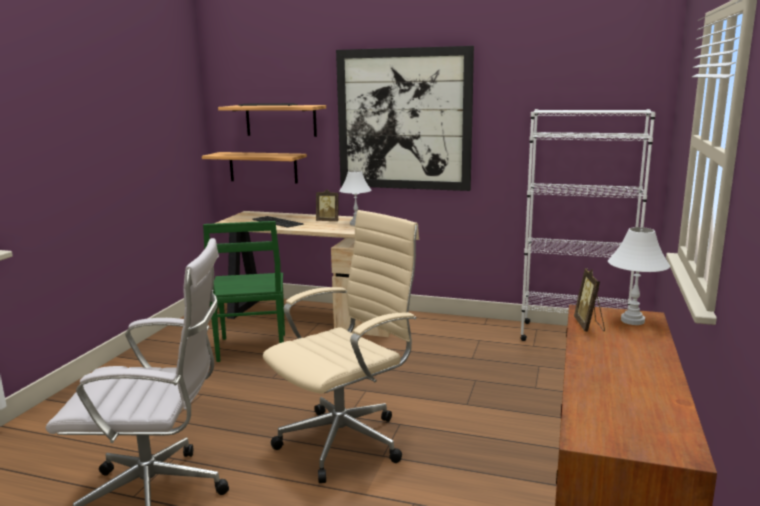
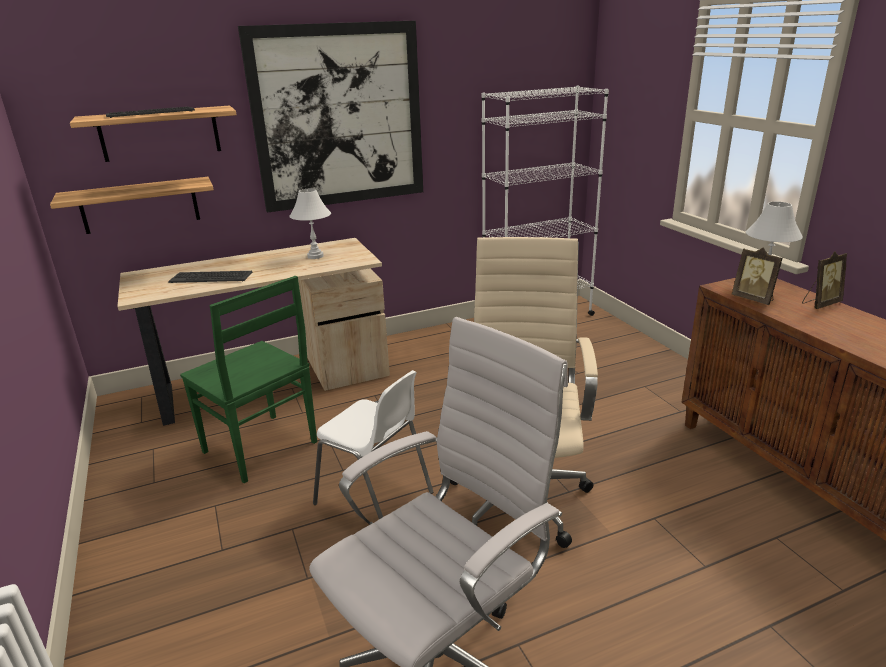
camera: 40 degrees left, 10 degrees up
picture frame [316,189,339,221] -> picture frame moved to [802,251,847,309]
none -> white chair [313,370,433,519]

